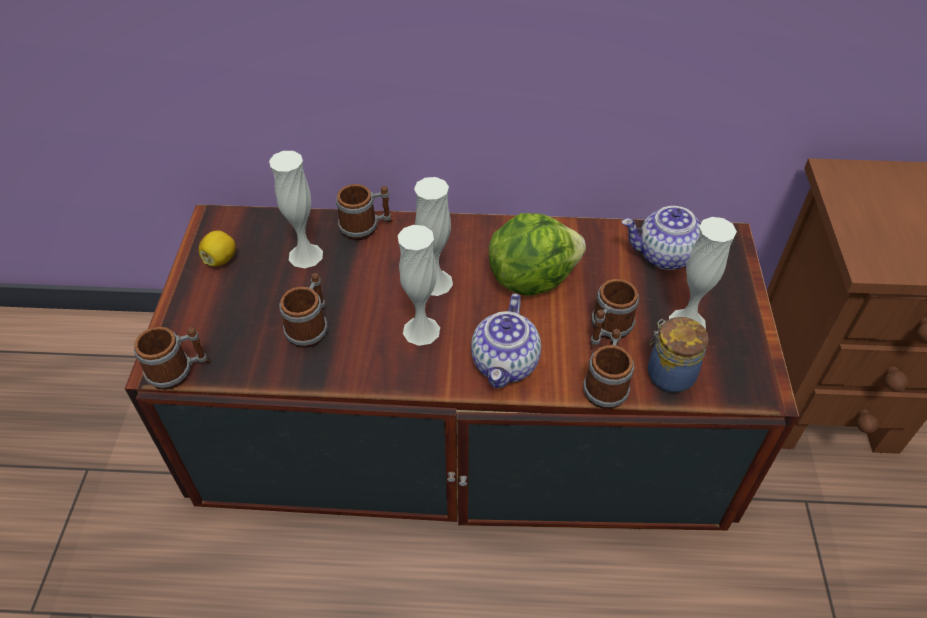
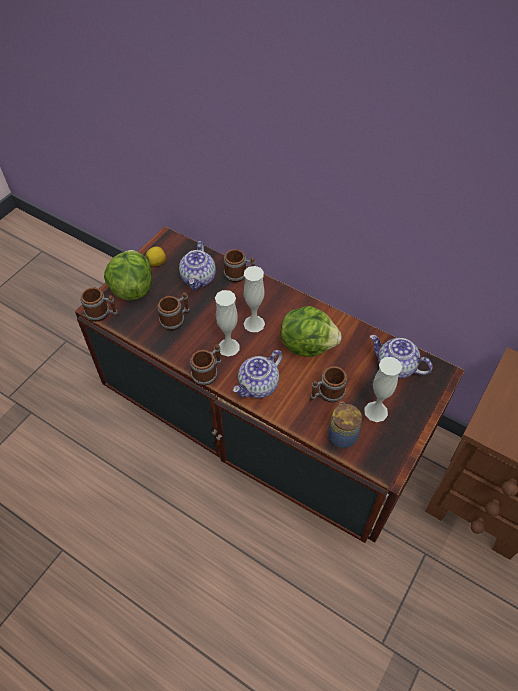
camera: 30 degrees right, 5 degrees up
white vase [269,151,323,268] -> teapot [179,241,216,290]
mug [583,329,634,409] -> mug moved to [190,344,222,386]
none -> lettuce [104,250,152,300]

